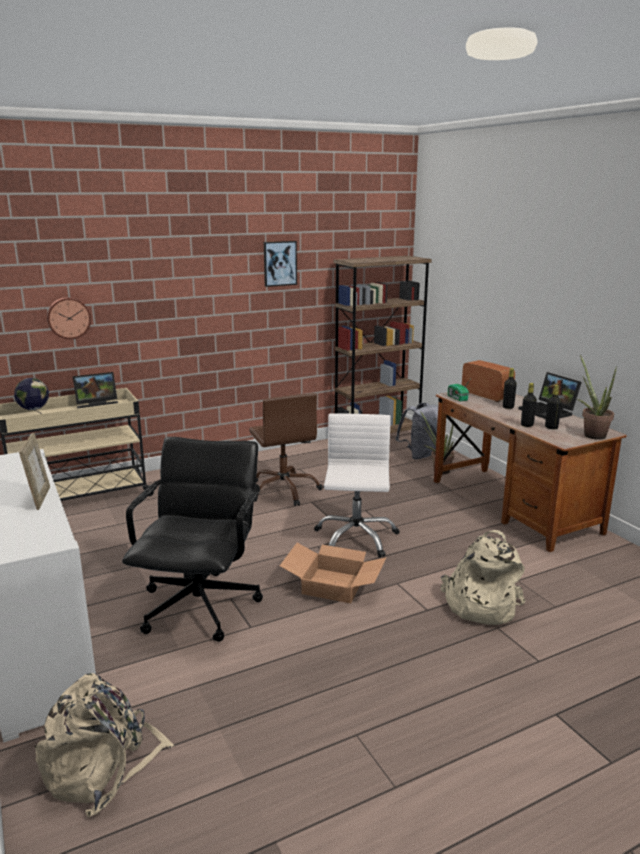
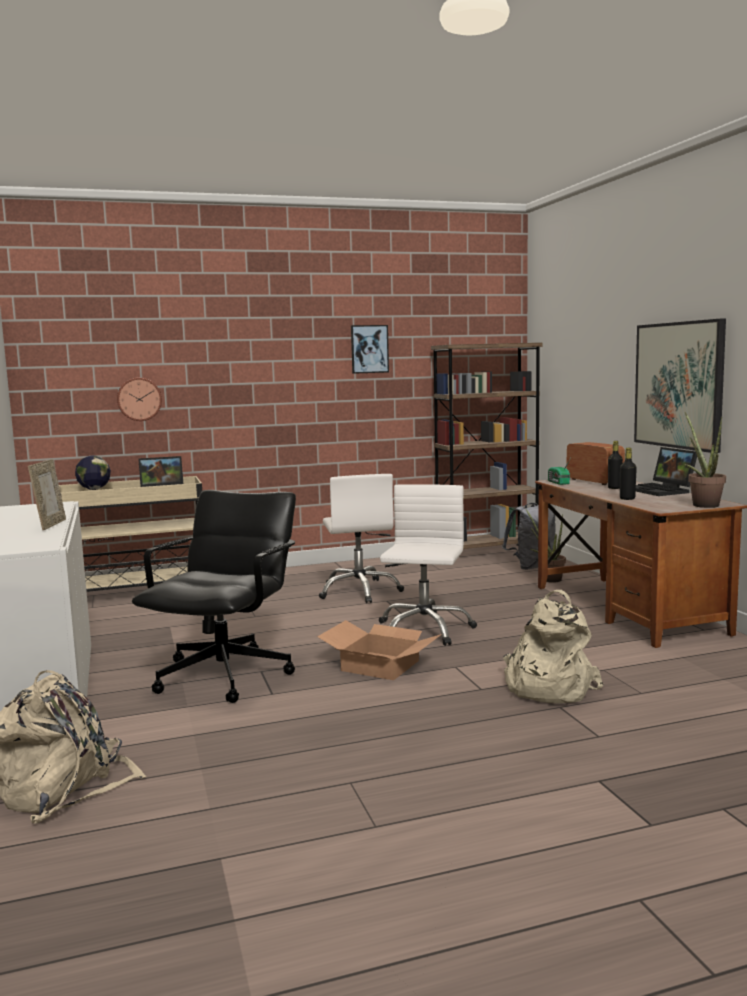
camera: 10 degrees right, 10 degrees down
brown office chair [249,393,323,506] -> white office chair [319,474,404,603]
black bottle [545,385,562,429] -> none
none -> picture [634,319,726,453]

